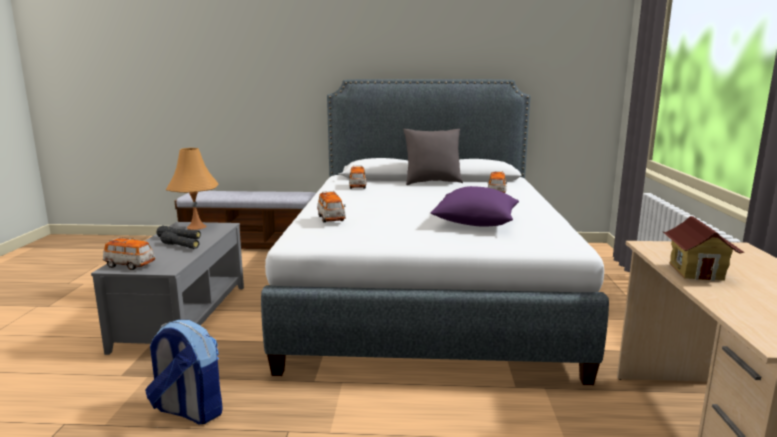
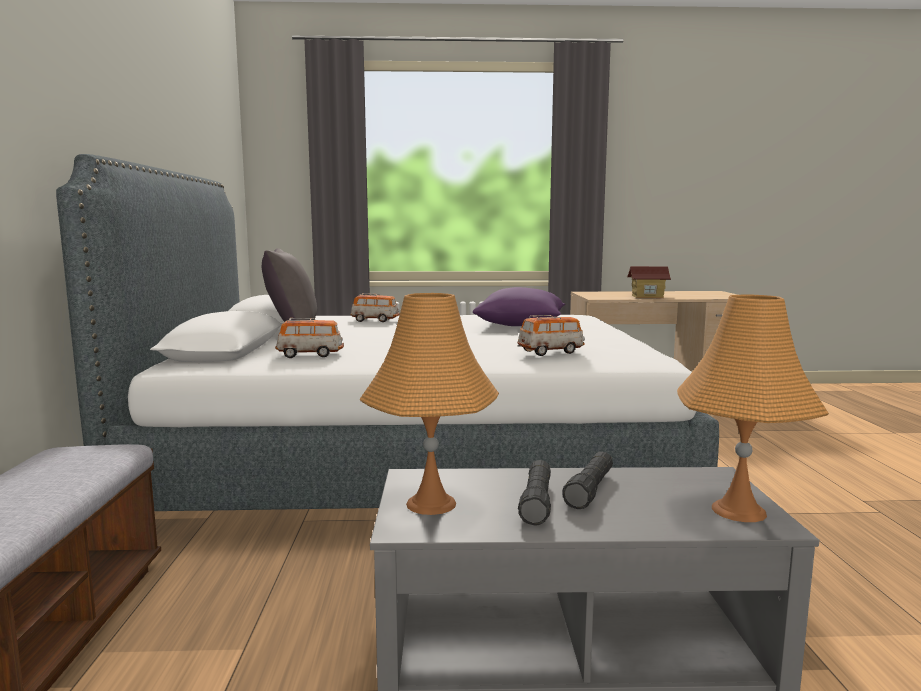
camera: 95 degrees left, 5 degrees down
toy car [103,237,155,270] -> orange table lamp [677,294,829,522]
backpack [145,320,223,424] -> none

